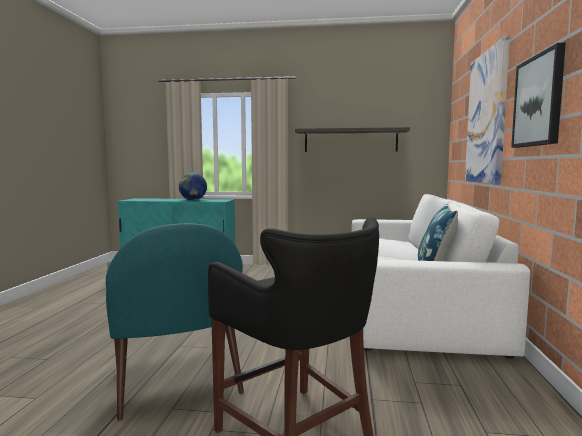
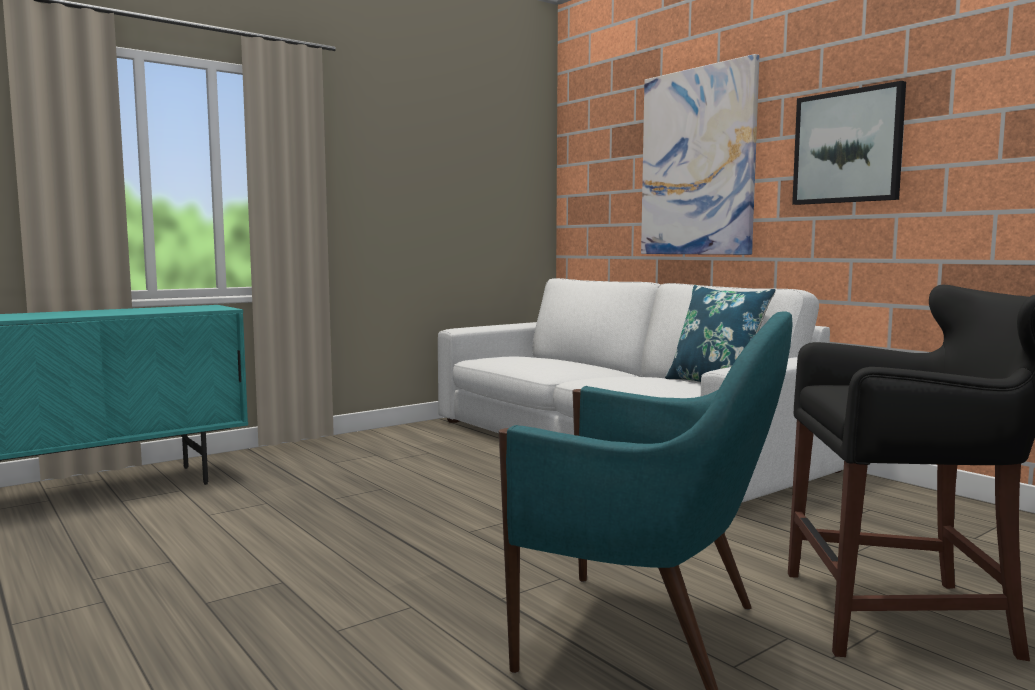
camera: 45 degrees left, 0 degrees up
globe [179,173,207,200] -> none
shelf [295,127,410,152] -> none

